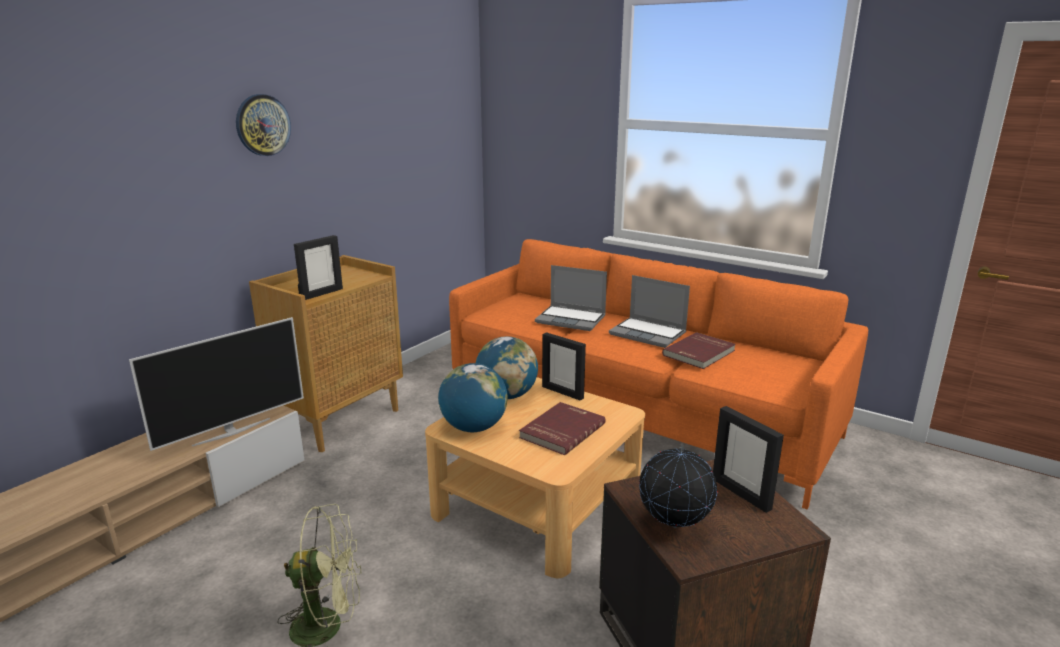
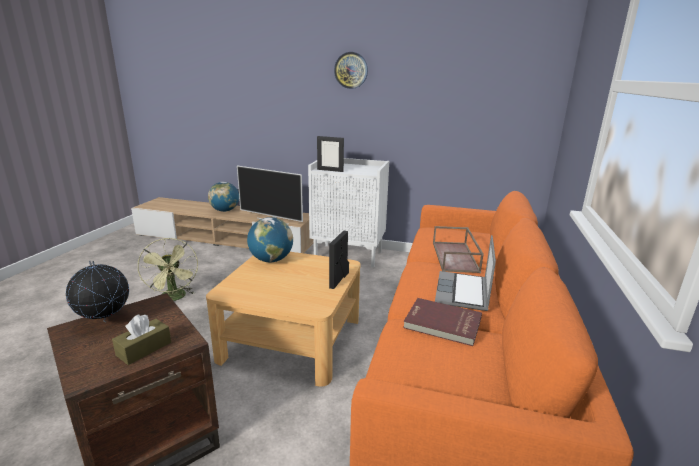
camera: 70 degrees right, 0 degrees up
brown cabinet [249,255,403,452] -> white cabinet [308,158,389,268]
globe [476,336,538,399] -> globe moved to [208,182,239,212]
red book [519,402,606,455] -> none
laptop [535,265,607,331] -> brown tray [433,226,484,273]
picture frame [713,406,784,513] -> brown tissue box [112,314,171,365]

